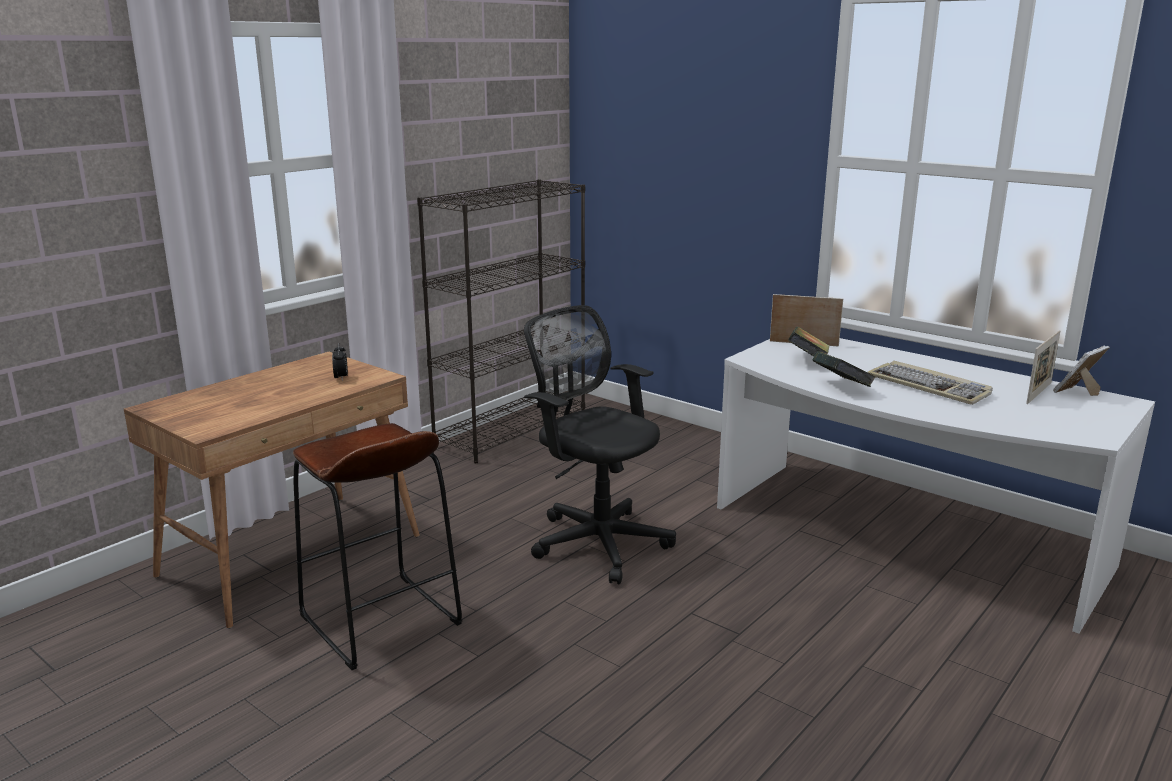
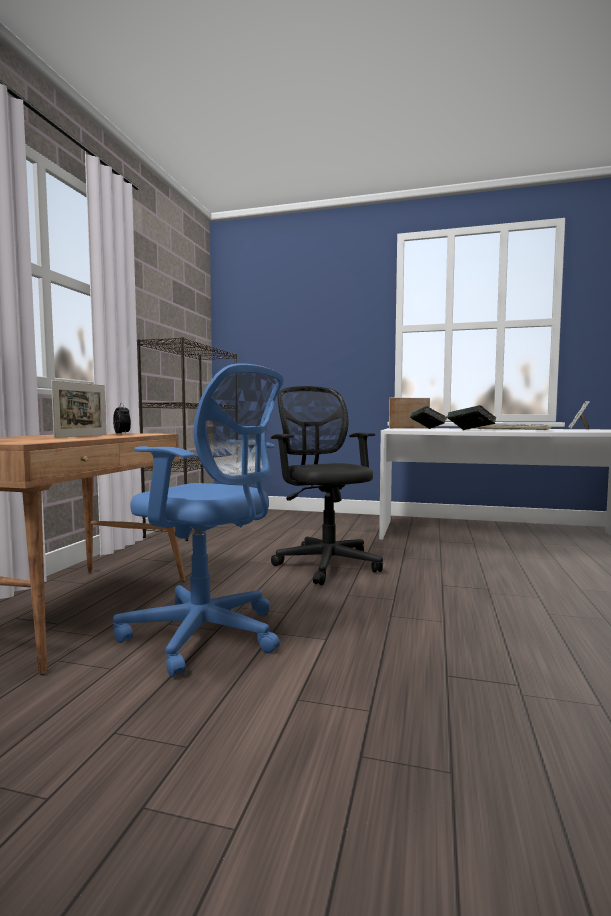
camera: 25 degrees left, 15 degrees down
brown stool [293,423,462,670] -> blue office chair [113,364,284,677]
black office chair [524,305,676,585] -> black office chair turned 45 degrees clockwise [271,386,383,585]
picture frame [1026,330,1060,404] -> picture frame moved to [51,380,106,438]

